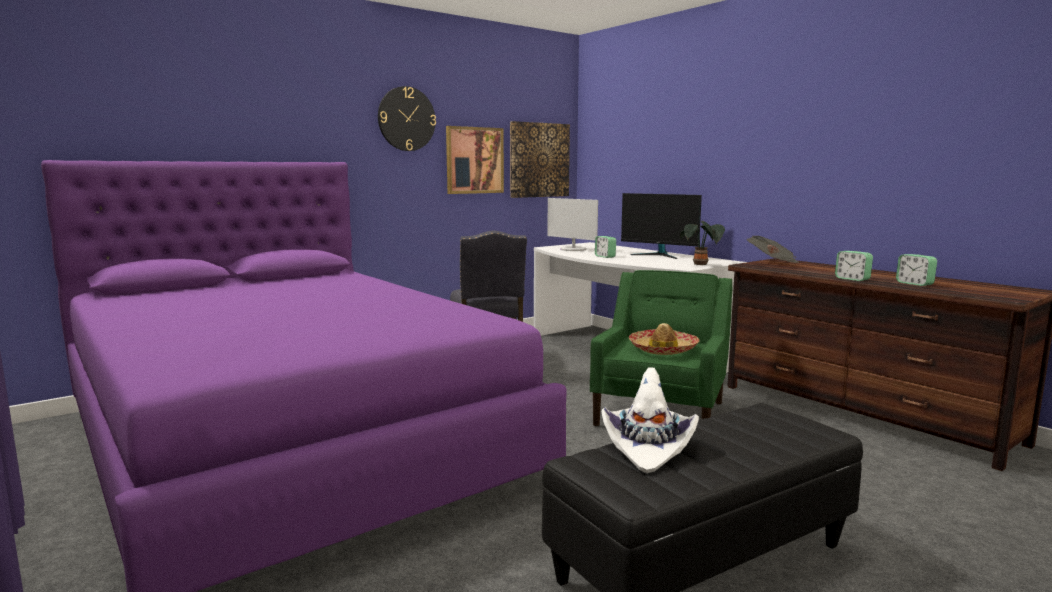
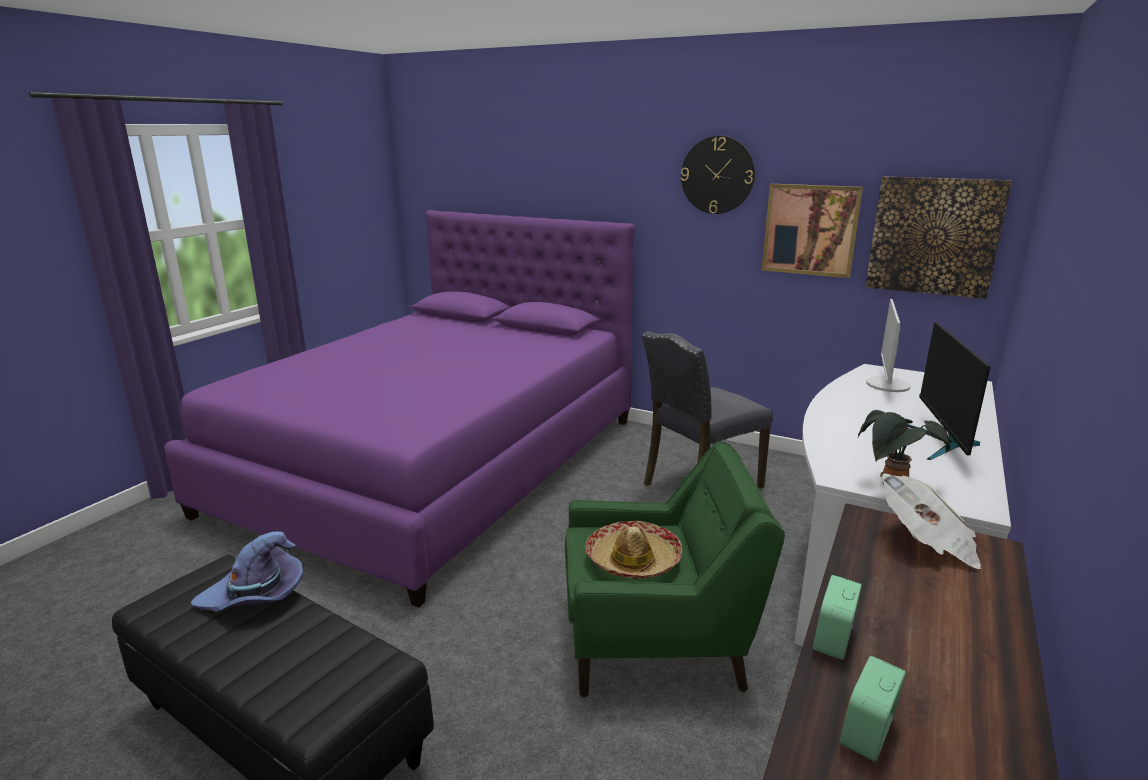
camera: 65 degrees right, 10 degrees up
alarm clock [595,236,616,258] -> none
white hat [602,367,699,473] -> purple hat [191,531,304,612]

